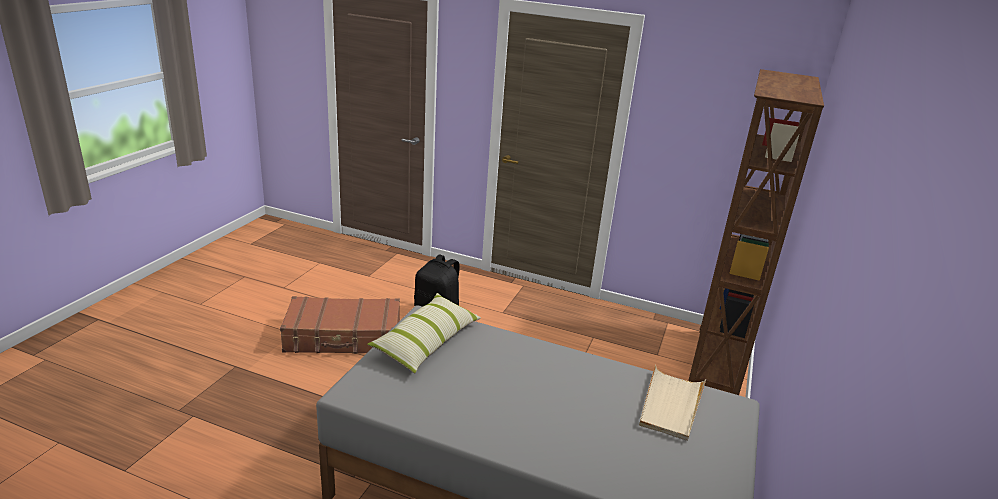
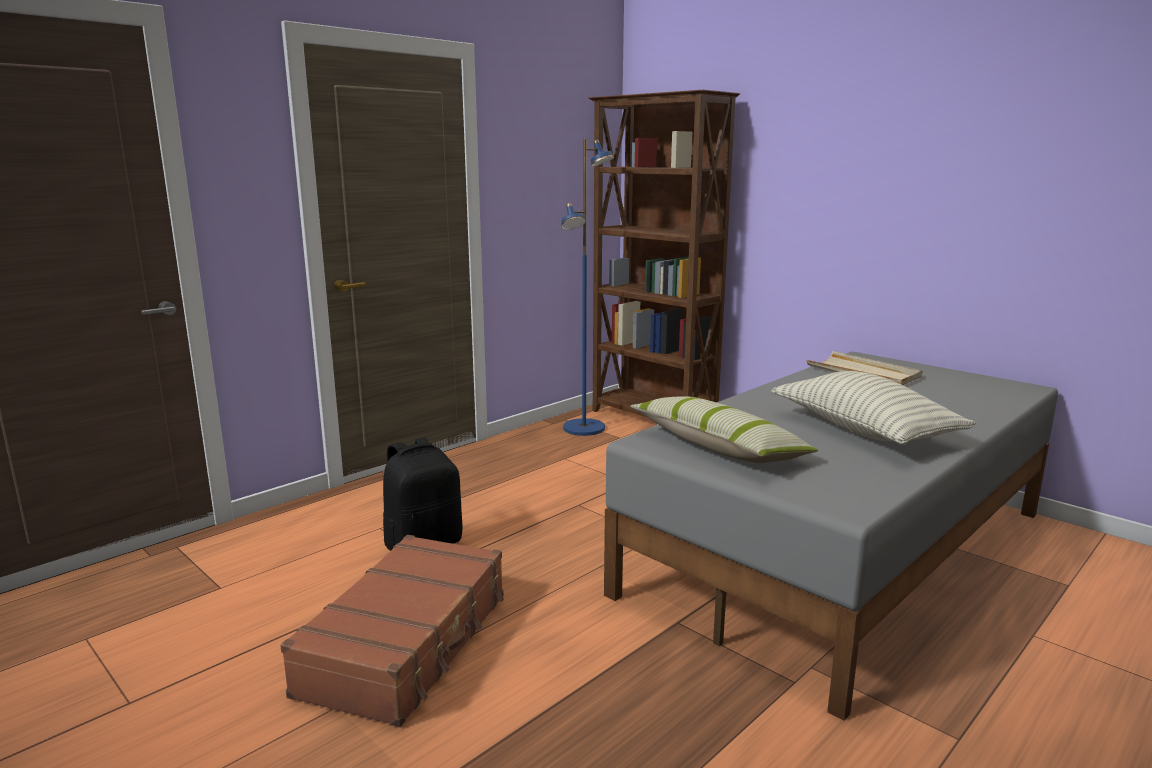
camera: 65 degrees left, 10 degrees down
none -> blue floor lamp [562,138,614,436]
none -> pillow [771,371,976,445]

